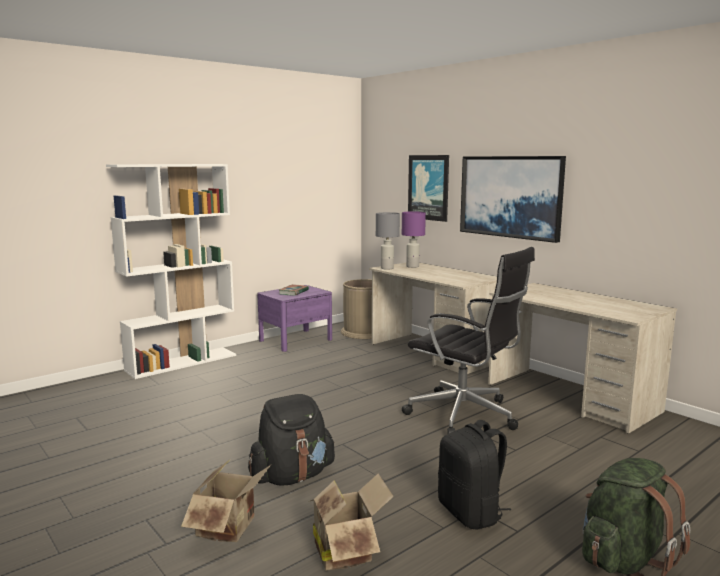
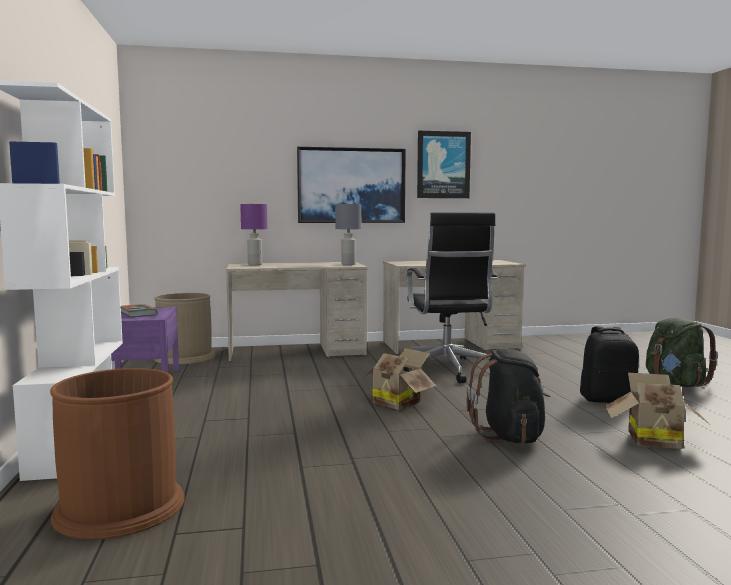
camera: 60 degrees left, 5 degrees down
cardboard box [181,460,271,542] -> cardboard box moved to [358,348,436,410]
grey table lamp [376,212,400,269] -> grey table lamp moved to [335,204,361,265]
black office chair [402,247,535,434] -> black office chair turned 105 degrees clockwise [403,213,498,383]
picture [408,155,449,222] -> picture moved to [417,131,471,198]
none -> brown trash can [50,368,185,540]

